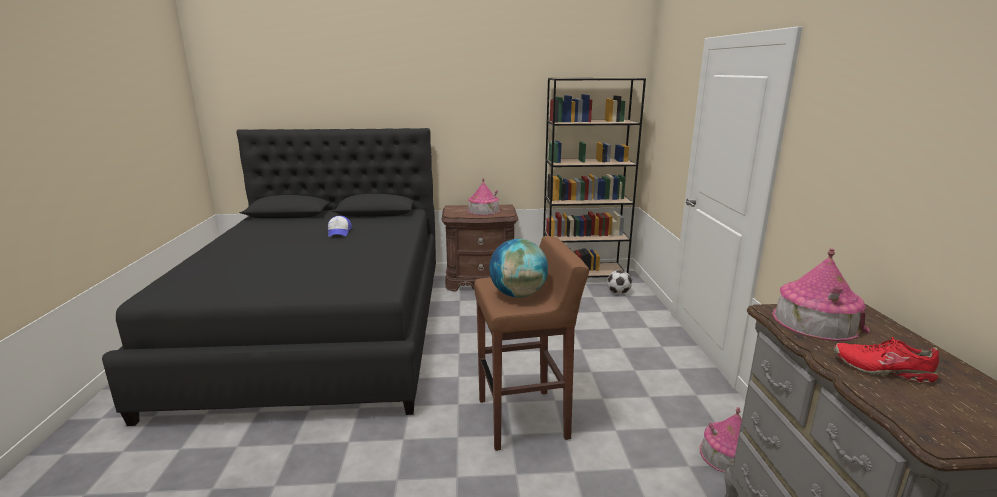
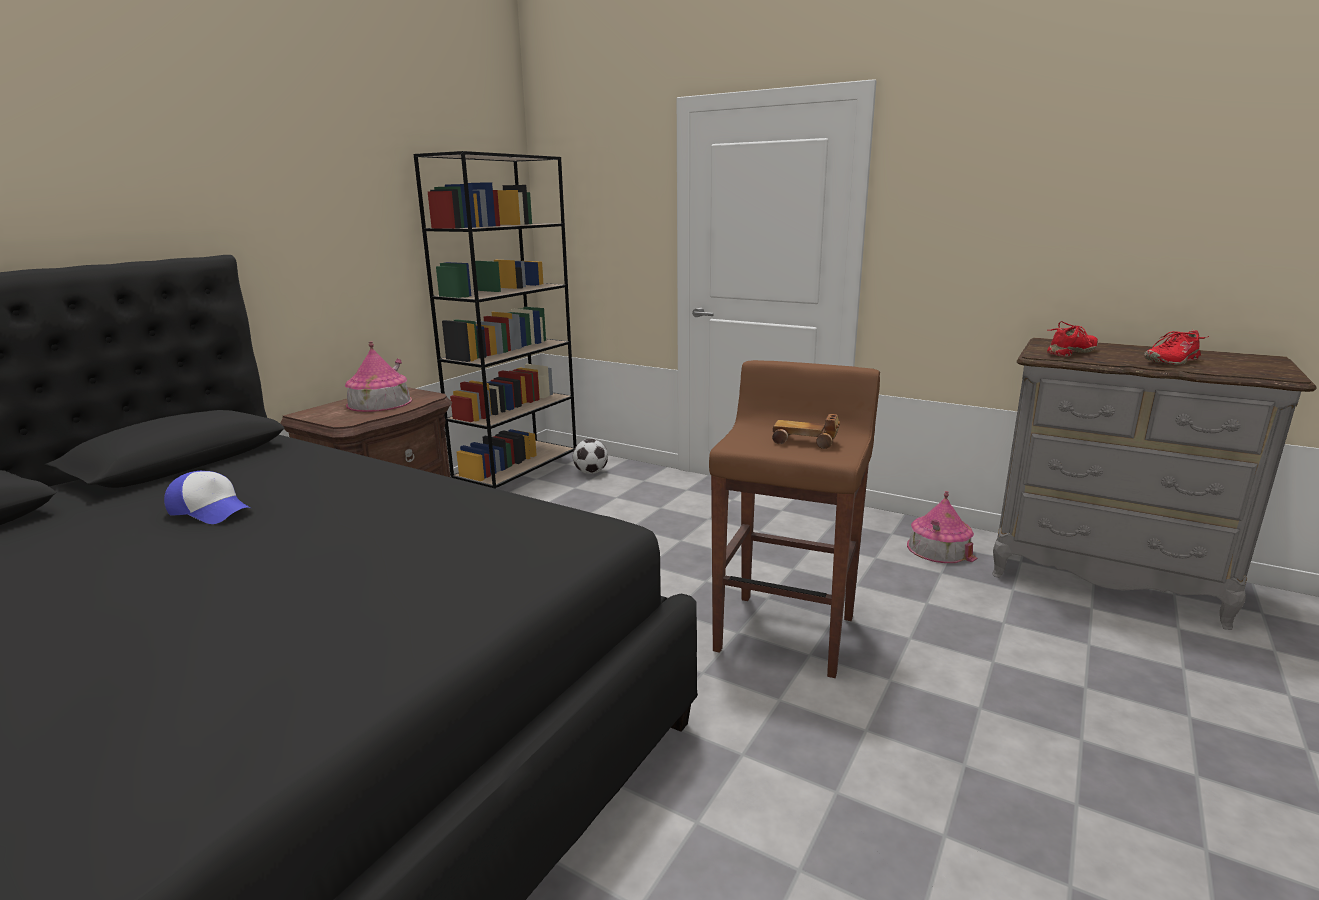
camera: 55 degrees left, 0 degrees up
globe [489,239,548,298] -> toy car [772,414,840,449]
toy house [772,248,870,341] -> red shoe [1047,321,1098,357]

